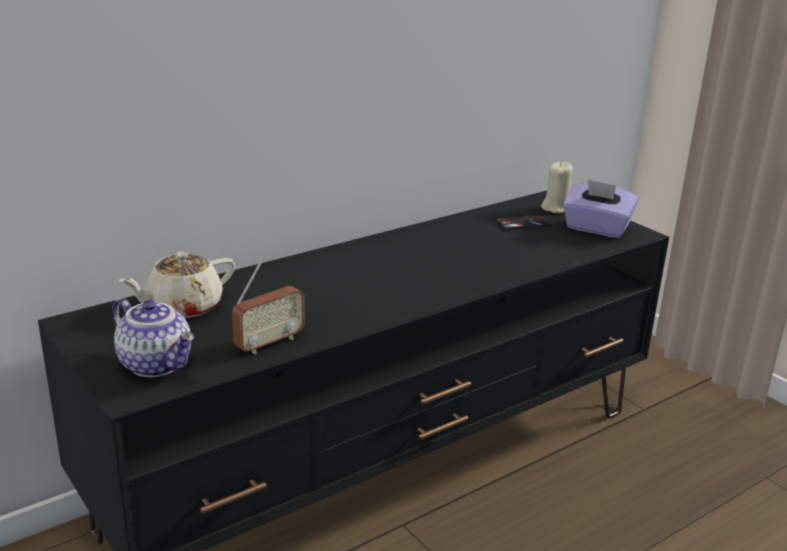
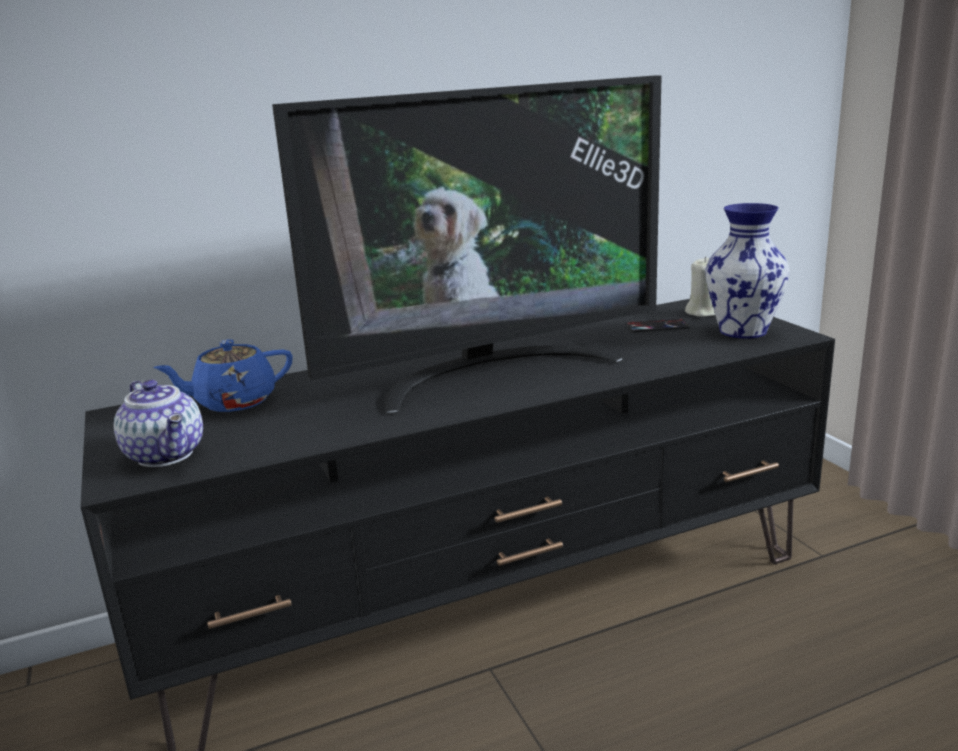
camera: 15 degrees right, 5 degrees down
beige teapot [119,251,235,318] -> blue teapot [153,339,293,412]
radio [232,257,305,354] -> none
purple tissue box [563,179,639,238] -> vase [705,203,790,339]
none -> television [272,75,662,413]

